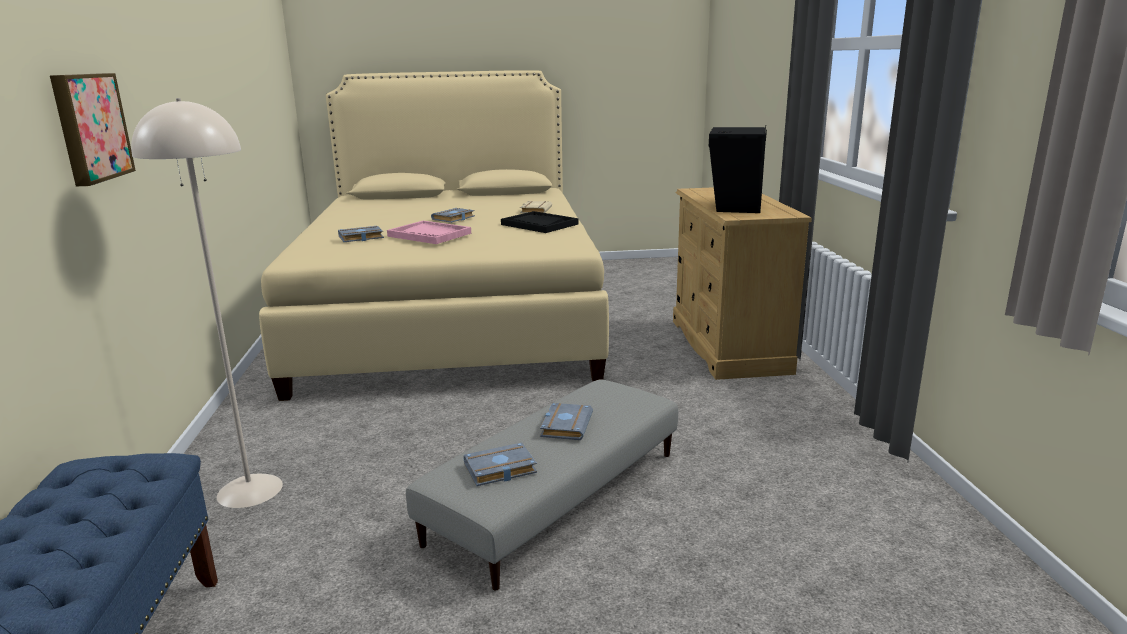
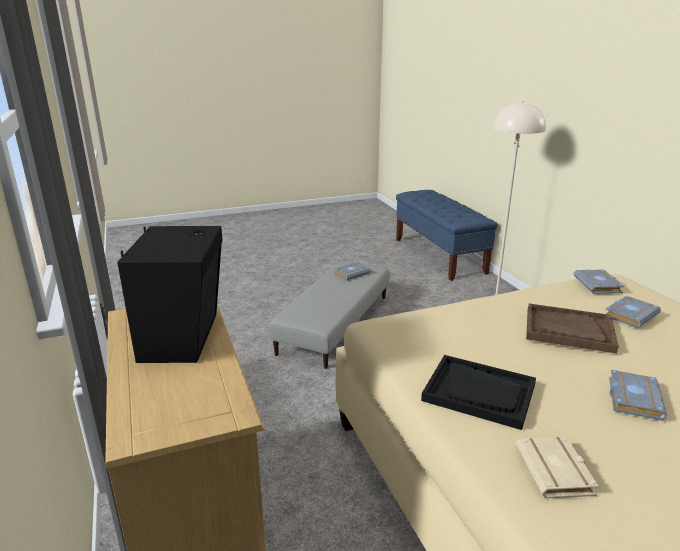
camera: 165 degrees right, 5 degrees up
picture [50,73,136,186] -> none
pink tray [387,221,471,244] -> brown tray [526,303,619,354]
grey book [540,403,593,440] -> grey book moved to [574,269,624,294]

